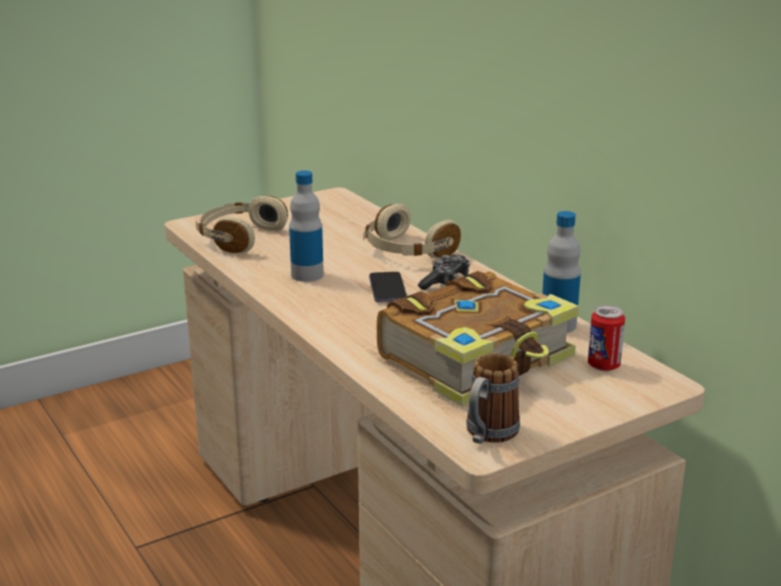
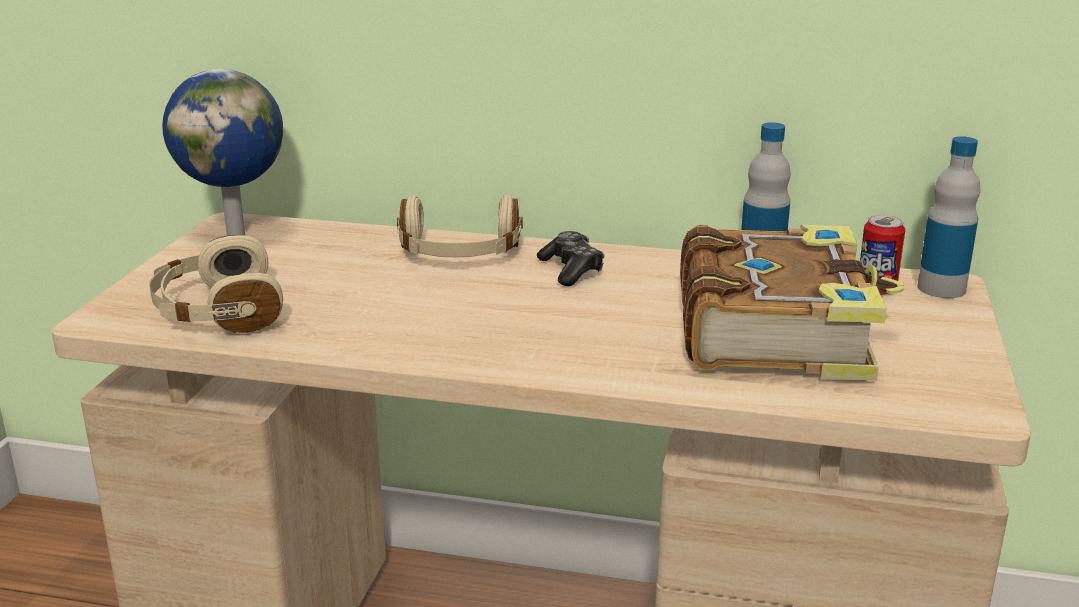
camera: 45 degrees left, 0 degrees up
bottle [289,170,324,282] -> bottle moved to [917,136,980,298]
phone [369,272,407,302] -> none
mug [466,353,520,444] -> none
none -> globe [162,69,283,236]

